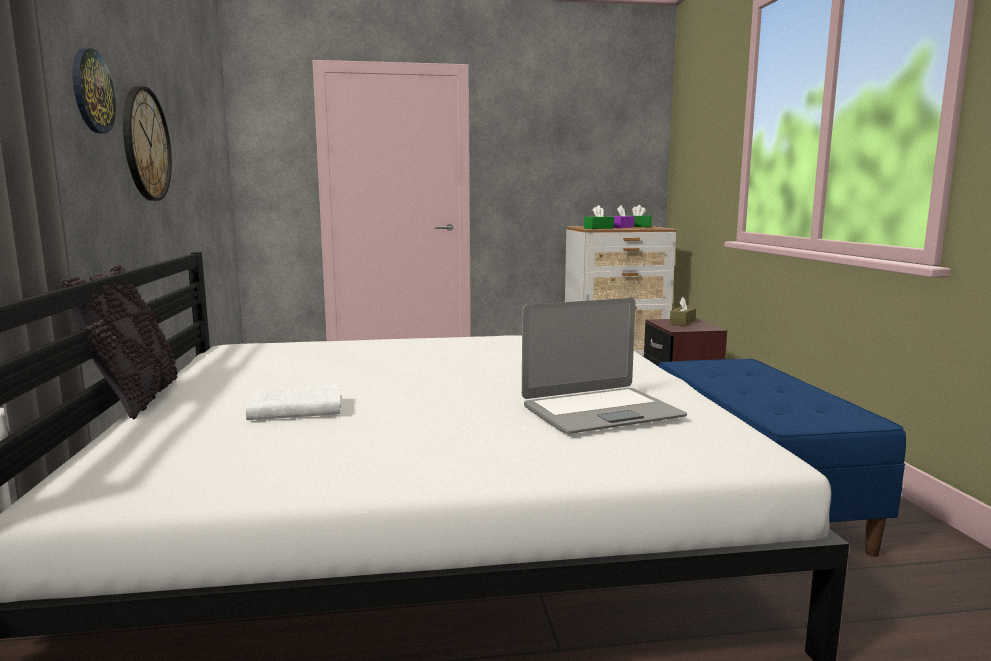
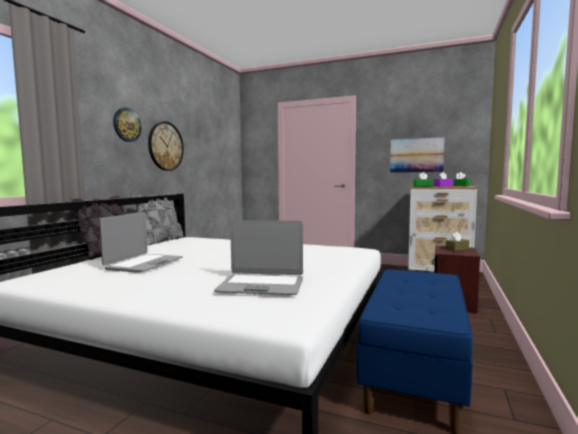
camera: 30 degrees right, 5 degrees down
white book [246,384,341,420] -> laptop [99,212,183,273]
none -> grey pillow [133,193,184,246]
none -> picture [390,137,445,173]

